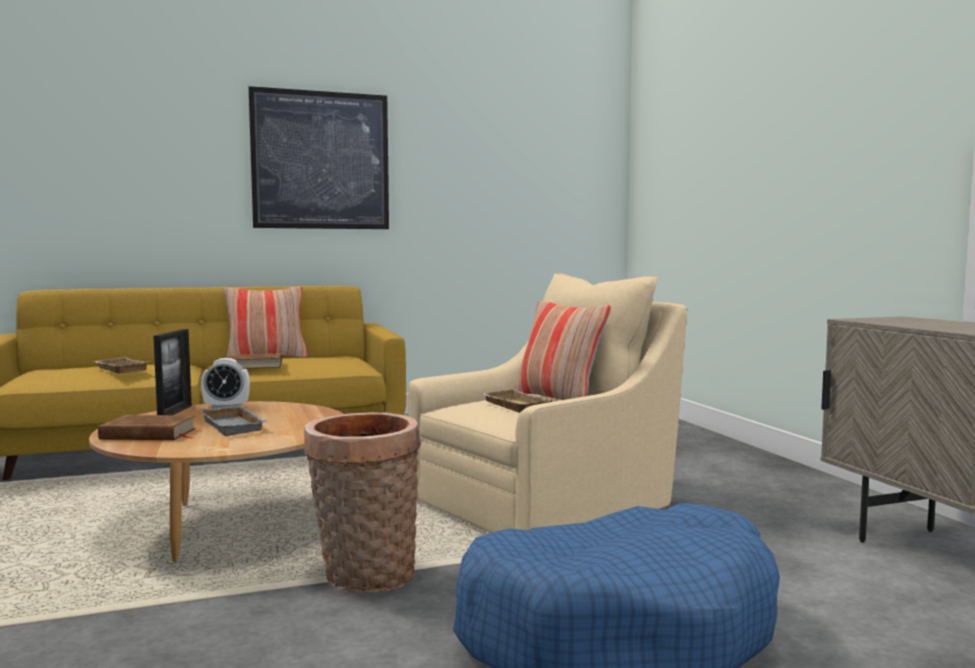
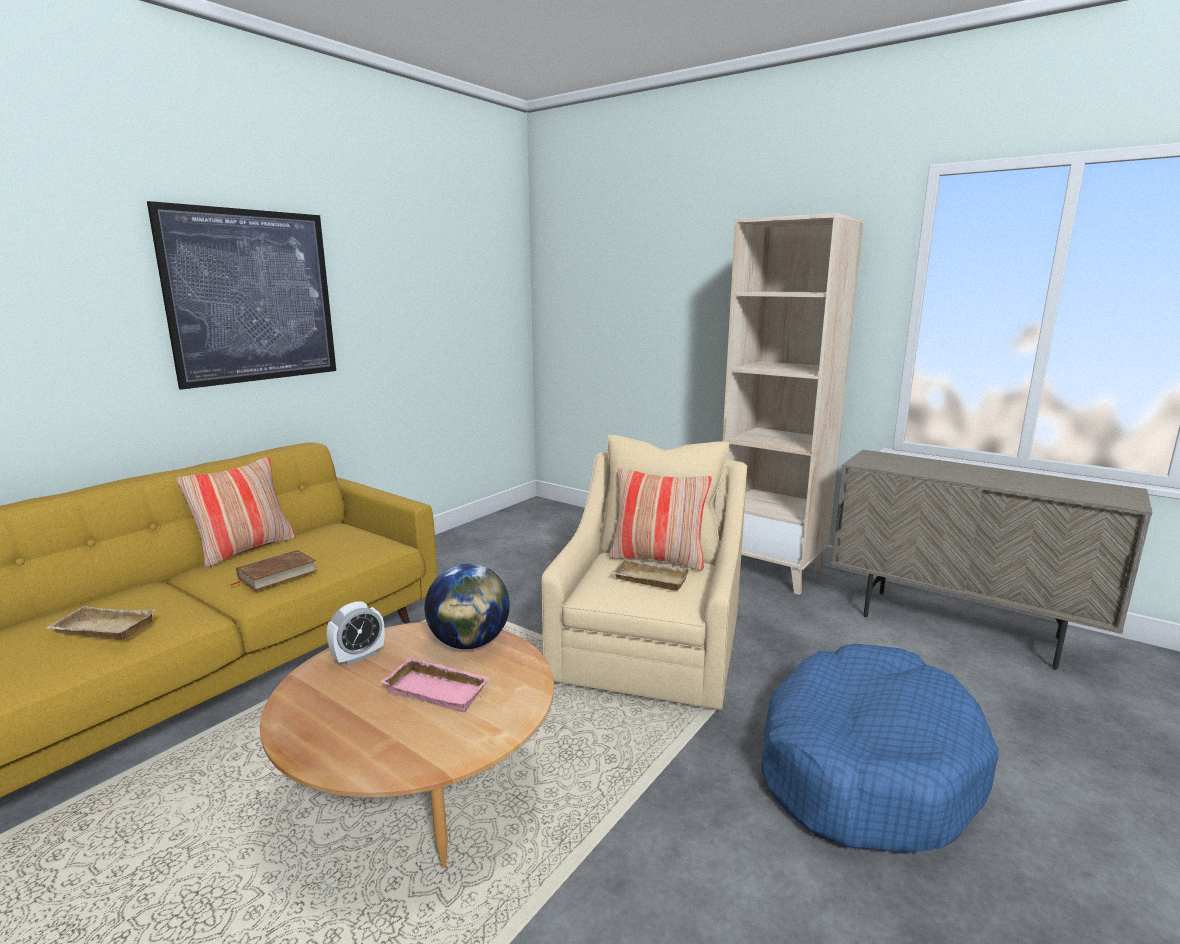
camera: 35 degrees left, 10 degrees up
brown book [98,415,196,440] -> none
picture frame [153,329,192,415] -> none
grey tray [200,406,268,436] -> pink tray [380,657,490,712]
basket [304,412,421,593] -> none
none -> globe [425,563,510,649]
none -> beige bookcase [723,213,864,595]

